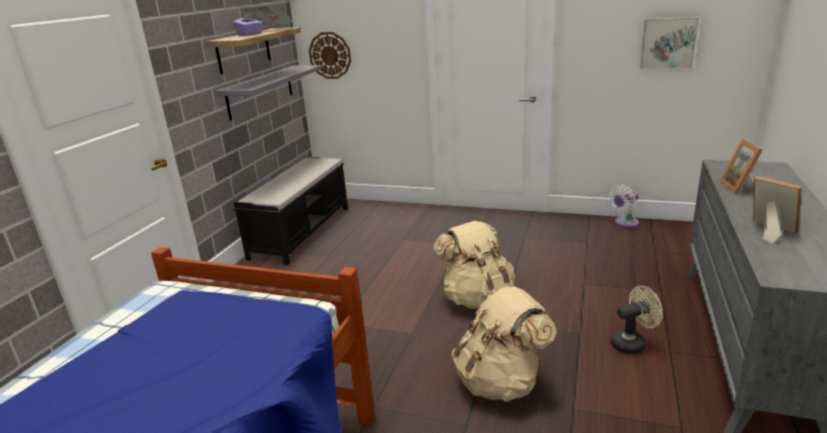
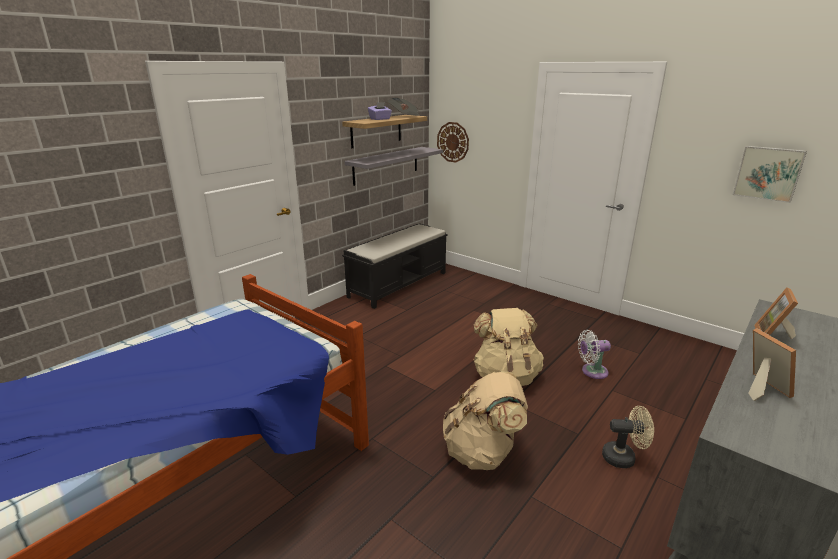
camera: 20 degrees right, 0 degrees up
white fan [609,185,639,227] -> white fan moved to [578,330,611,379]

